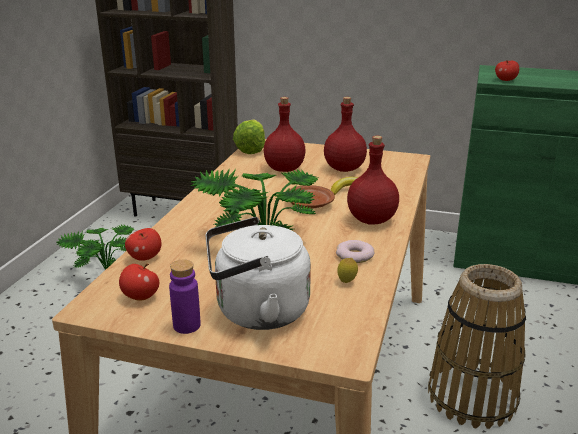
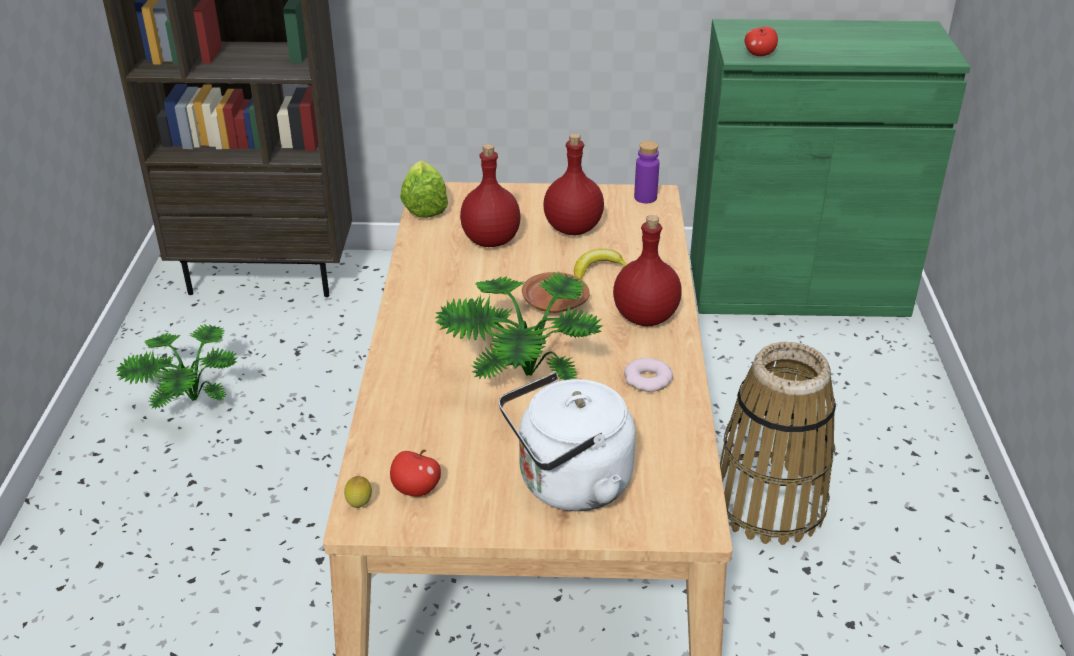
camera: 15 degrees left, 10 degrees up
apple [125,228,162,261] -> none
purple bottle [169,260,201,334] -> purple bottle moved to [634,141,659,203]
lemon [337,258,358,283] -> lemon moved to [344,476,372,508]

